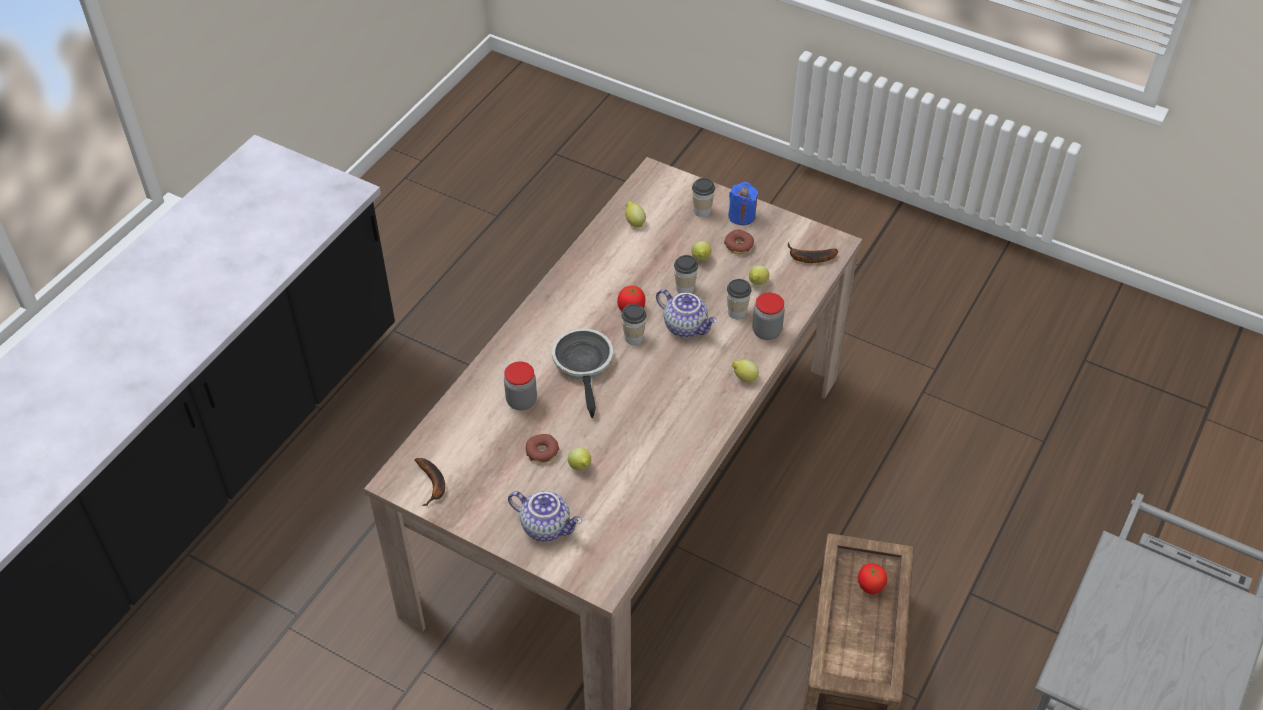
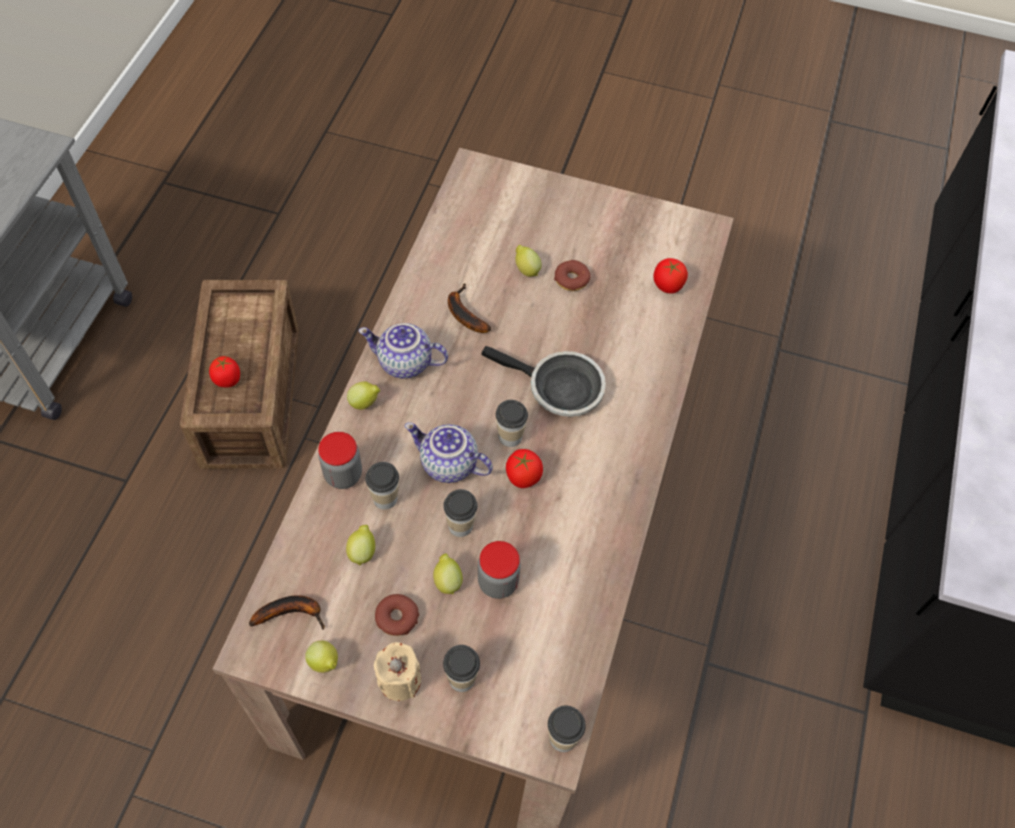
camera: 165 degrees right, 10 degrees up
banana [415,458,445,506] -> banana moved to [448,283,491,333]
jar [504,361,537,410] -> jar moved to [478,541,521,599]
teapot [508,491,582,542] -> teapot moved to [358,323,448,379]
frying pan [552,328,613,418] -> frying pan turned 45 degrees counterclockwise [481,346,606,417]
lemon [625,201,646,227] -> lemon moved to [305,641,338,673]
blue candle [728,182,758,225] -> beige candle [374,642,421,701]
none -> cup [548,705,586,752]
none -> tomato [653,258,688,293]

